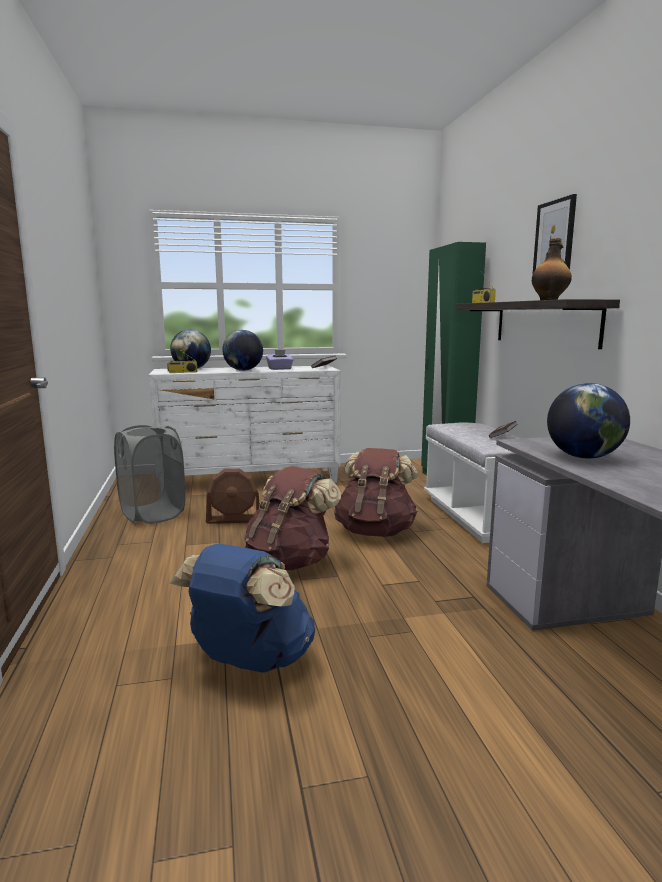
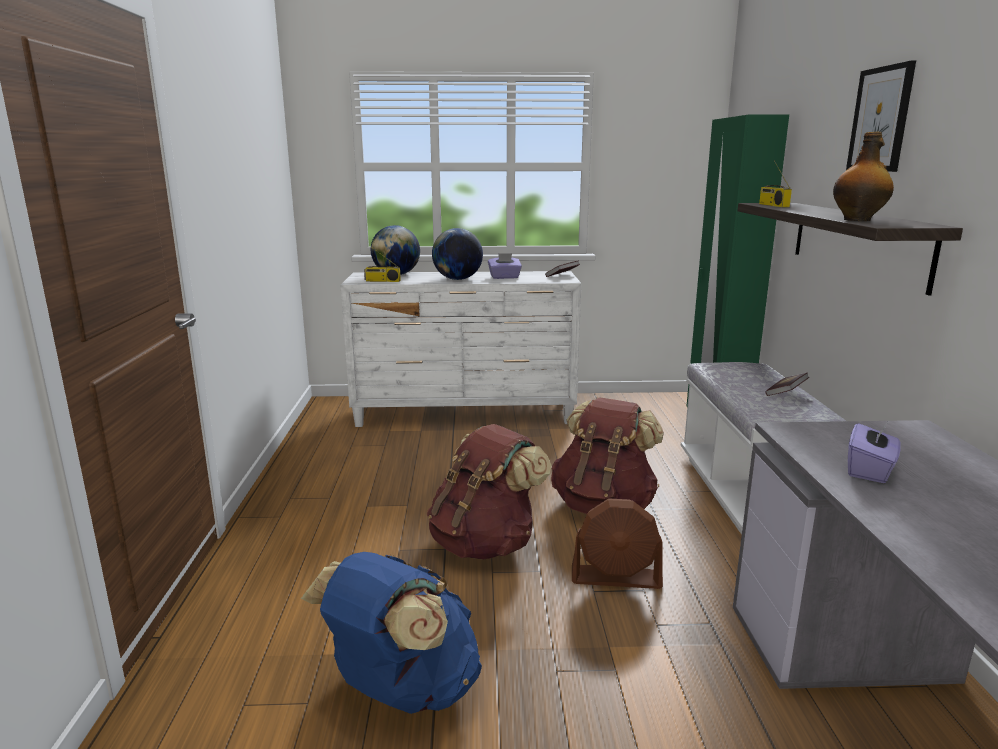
camera: 10 degrees right, 5 degrees up
grey laundry basket [114,425,186,524] -> none
brown fan [206,469,260,524] -> brown fan moved to [572,498,663,589]
globe [547,383,630,459] -> purple tissue box [848,420,901,483]

